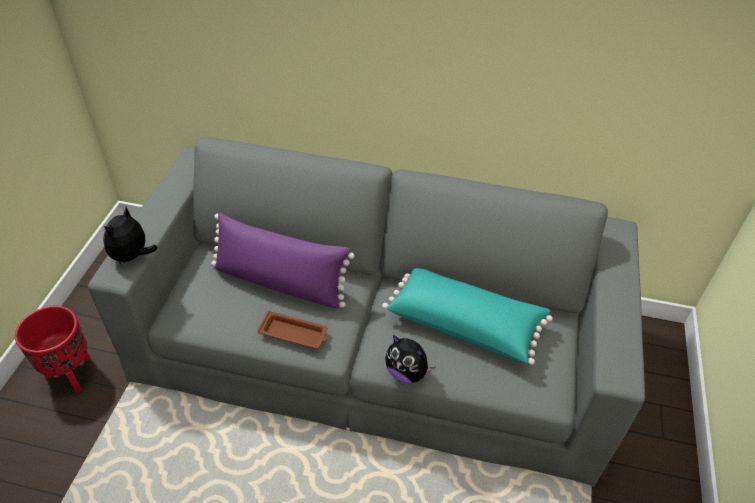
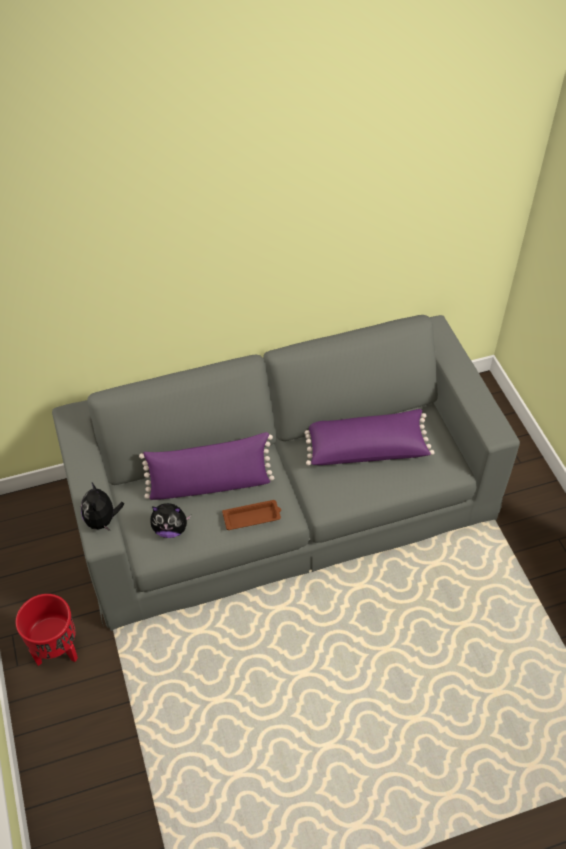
camera: 30 degrees left, 5 degrees up
turquoise pillow [382,268,553,365] -> purple pillow [305,409,435,466]
plush toy [385,335,435,383] -> plush toy moved to [150,503,191,538]

